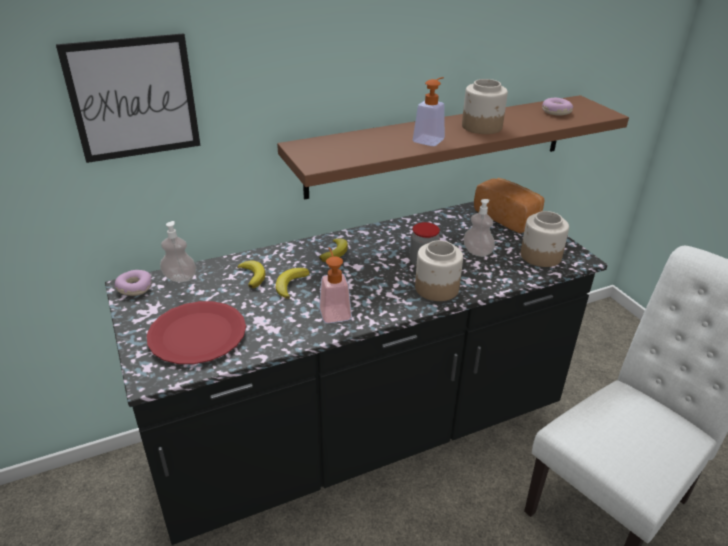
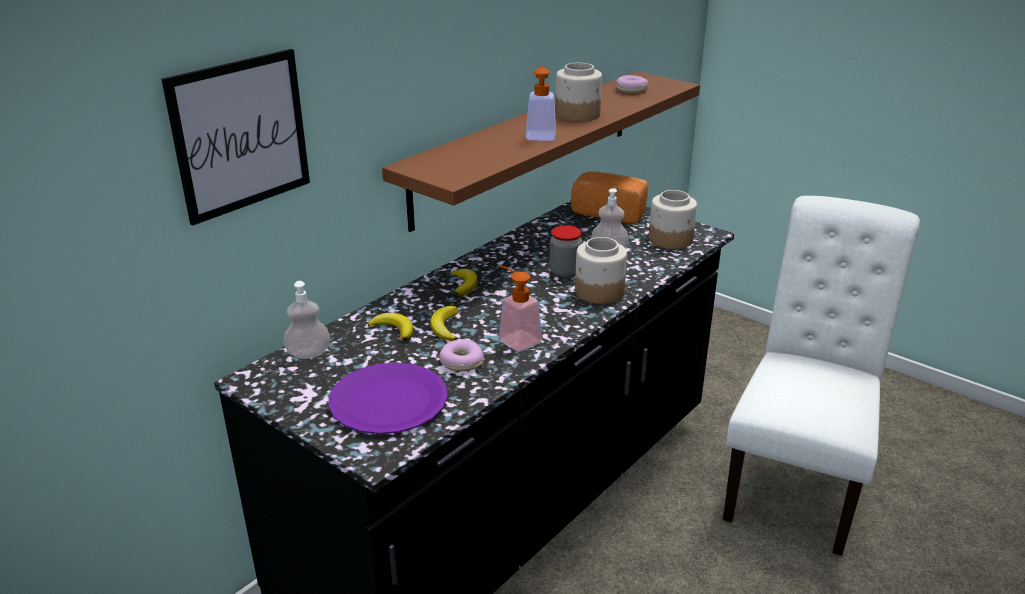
camera: 25 degrees left, 5 degrees down
donut [115,270,152,296] -> donut moved to [440,339,484,371]
red plate [147,301,246,364] -> purple plate [328,362,448,434]

